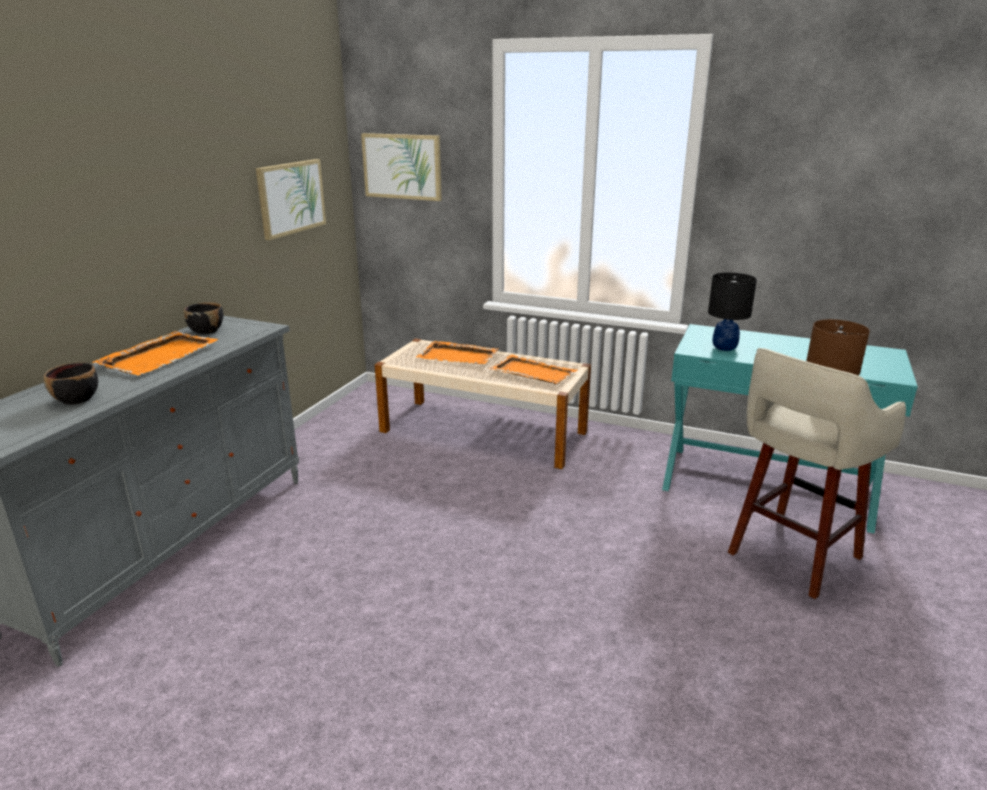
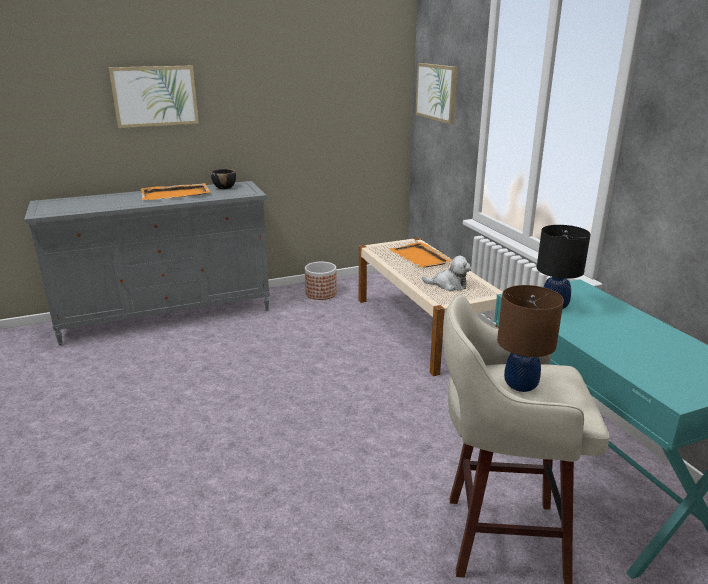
camera: 45 degrees right, 0 degrees up
black bowl [43,362,98,405] -> none
picture [256,159,326,240] -> picture moved to [109,66,199,128]
orange tray [489,355,578,385] -> plush toy [422,256,471,291]
none -> planter [305,262,337,300]

